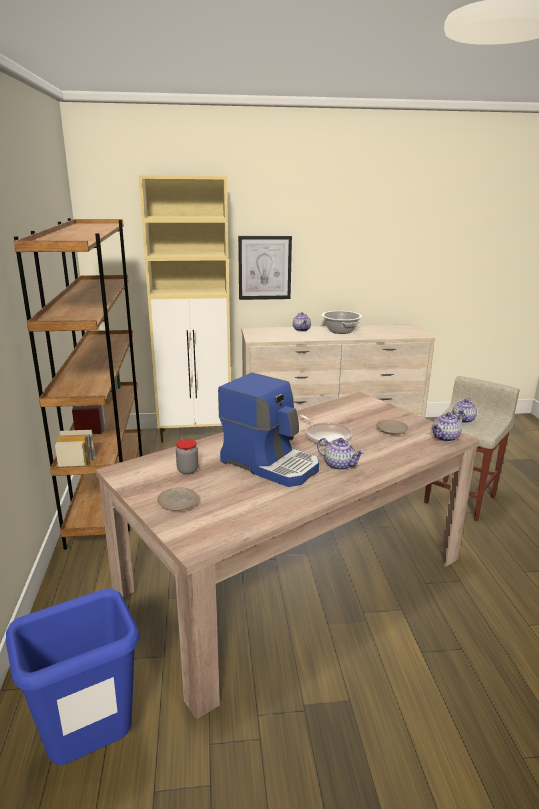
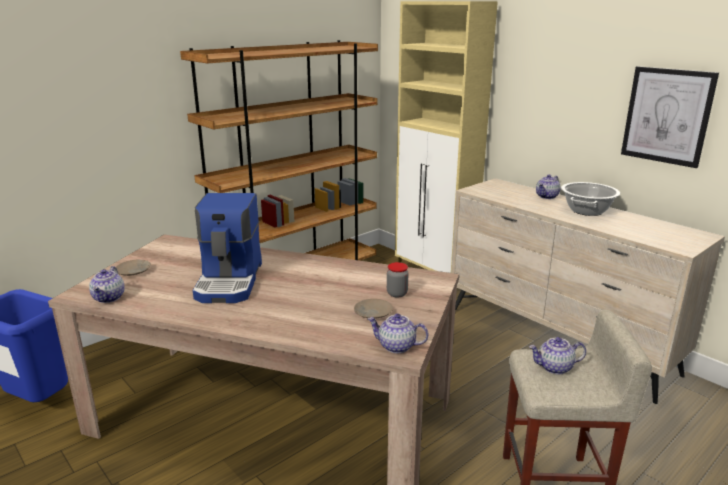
camera: 55 degrees right, 0 degrees up
jar [176,439,198,474] -> jar moved to [387,262,409,298]
picture [238,236,292,300] -> picture moved to [621,66,719,168]
frying pan [300,415,353,446] -> none
teapot [317,438,365,470] -> teapot moved to [89,266,125,303]

